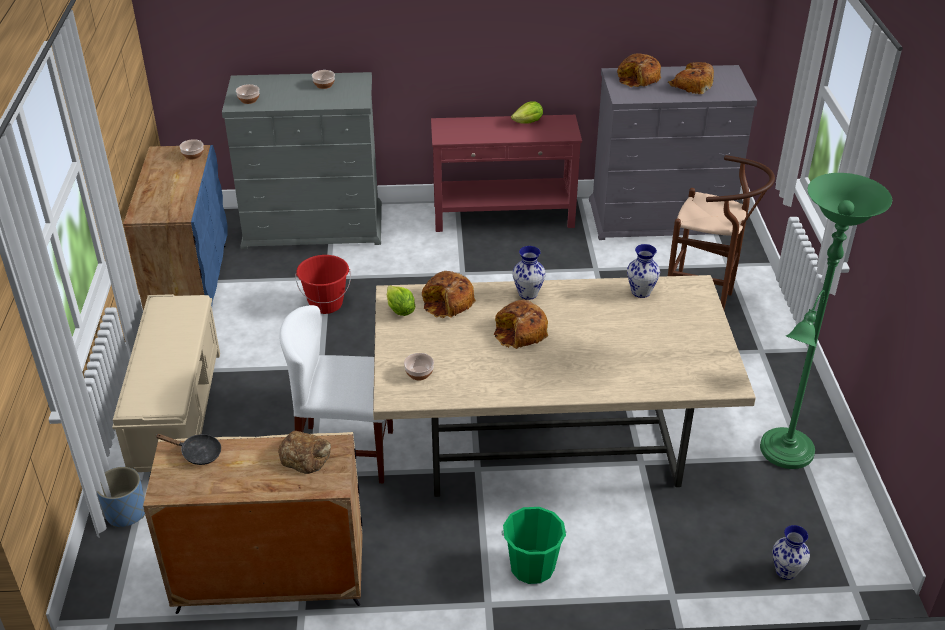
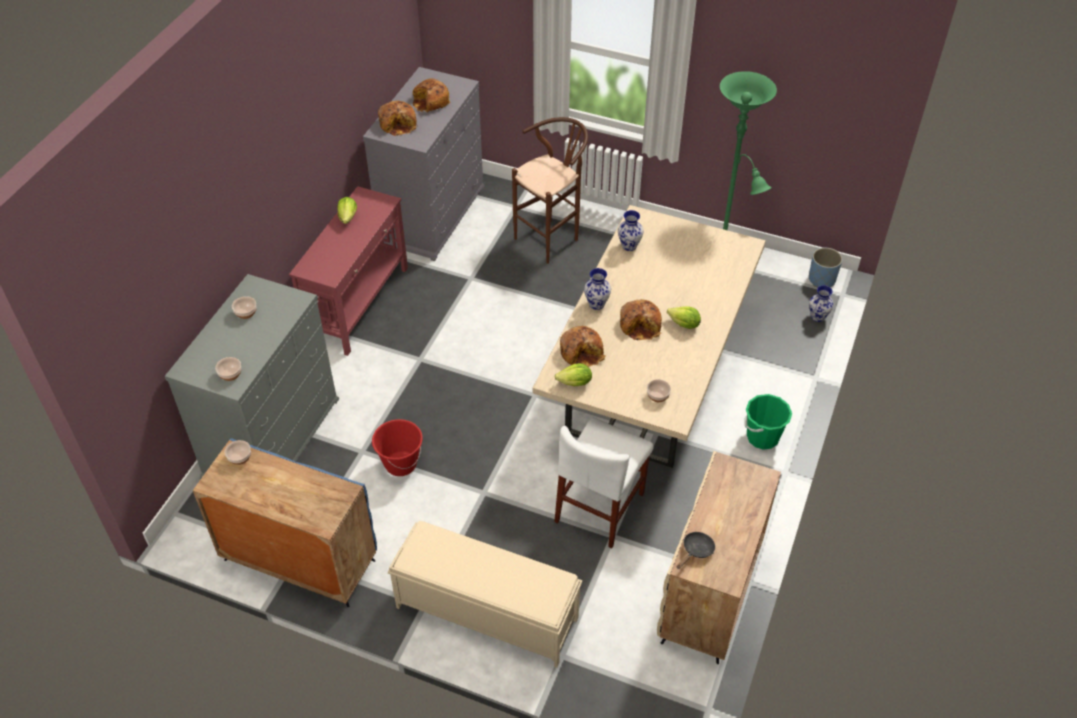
camera: 65 degrees left, 10 degrees up
blue planter [97,467,145,528] -> blue planter moved to [809,248,843,287]
bread [278,431,331,474] -> none
none -> lettuce [667,306,701,329]

